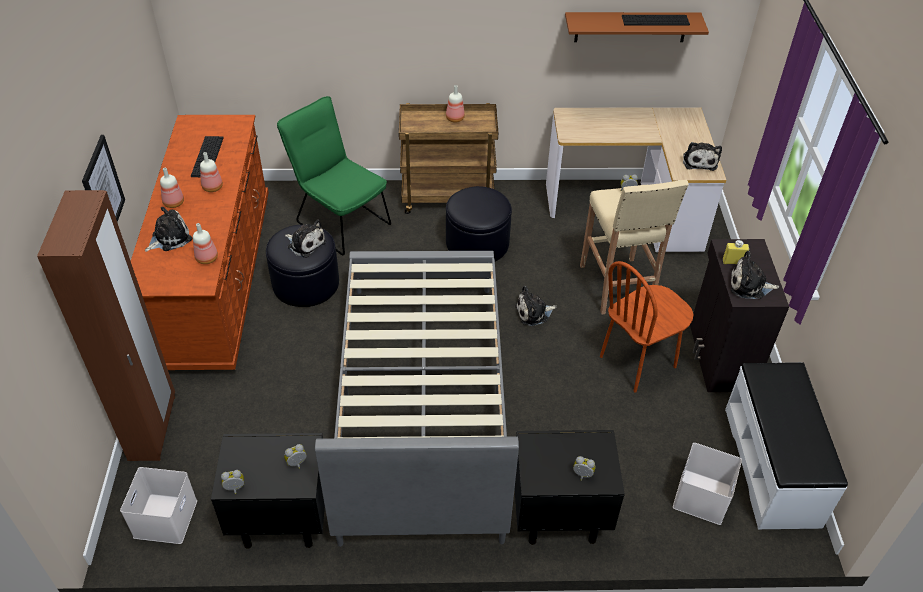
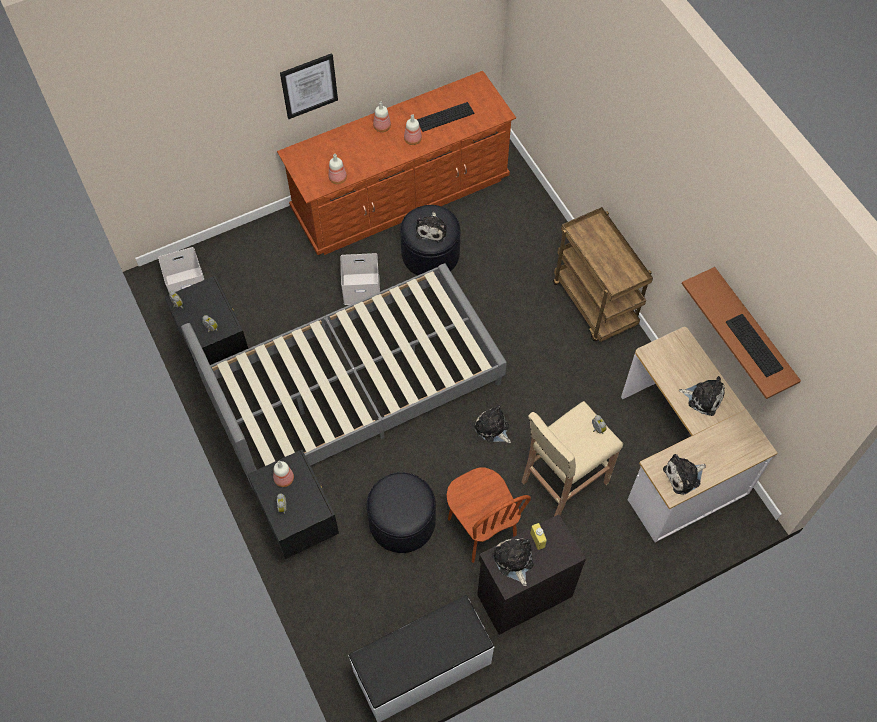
camera: 65 degrees right, 15 degrees up
brown wardrobe [37,190,175,461] -> none
plush toy [145,207,192,252] -> plush toy moved to [679,376,725,416]
green chair [277,96,391,255] -> none
bottle [446,85,465,123] -> bottle moved to [273,461,294,487]
black ottoman [446,186,512,262] -> black ottoman moved to [367,472,436,553]
brown chair [600,261,694,393] -> brown chair turned 150 degrees counterclockwise [447,468,531,563]
white storage box [673,443,742,525] -> white storage box moved to [341,253,380,305]

